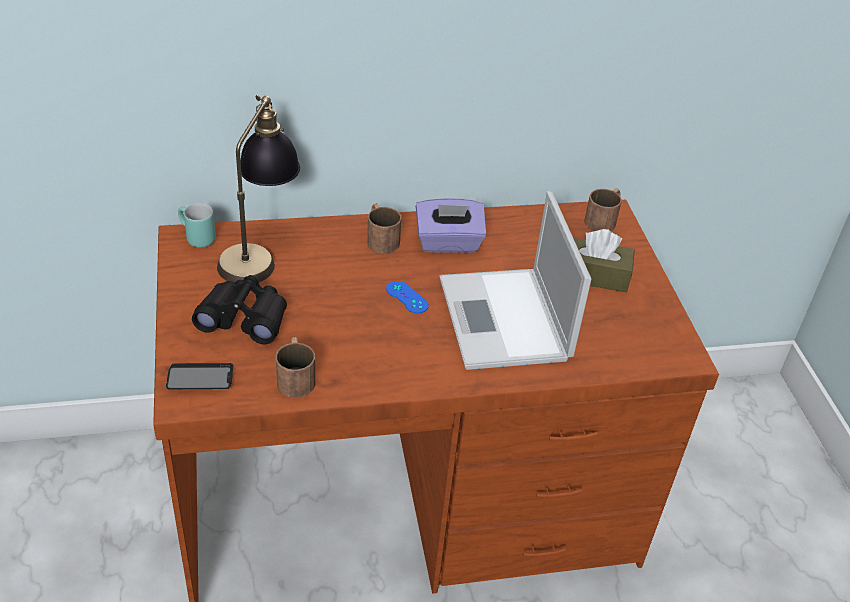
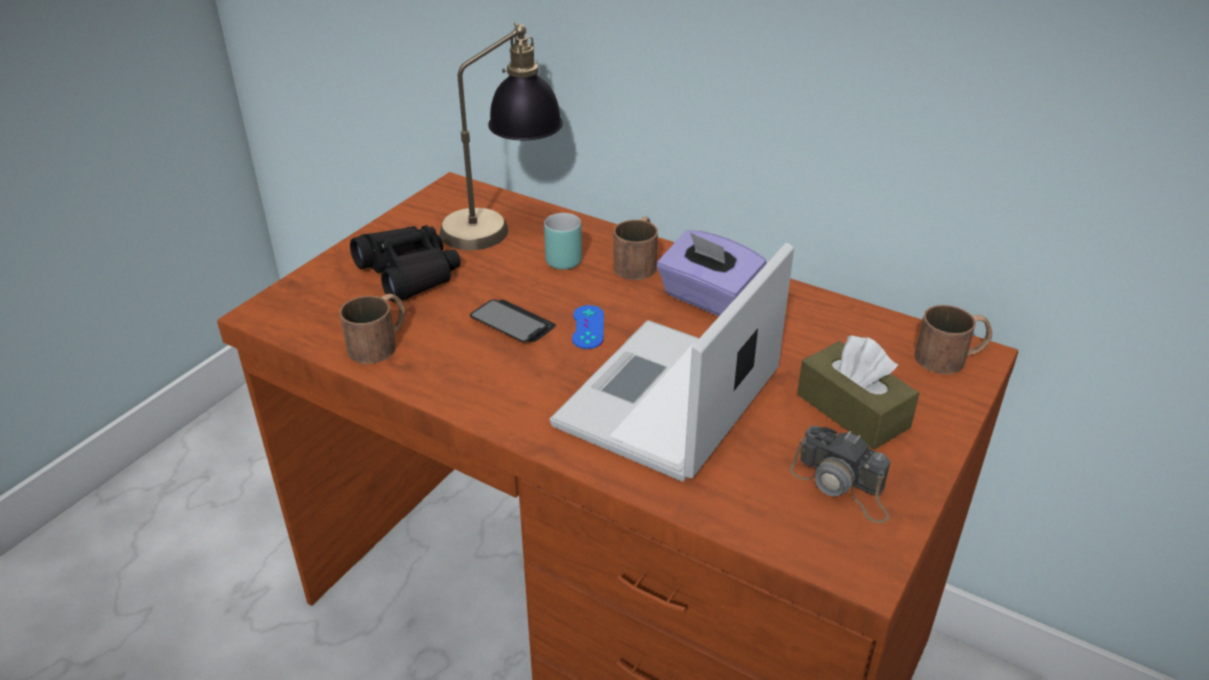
camera: 45 degrees right, 5 degrees down
phone [166,363,233,389] -> phone moved to [470,300,556,342]
turquoise mug [178,203,216,248] -> turquoise mug moved to [544,213,582,270]
none -> camera [789,426,891,523]

